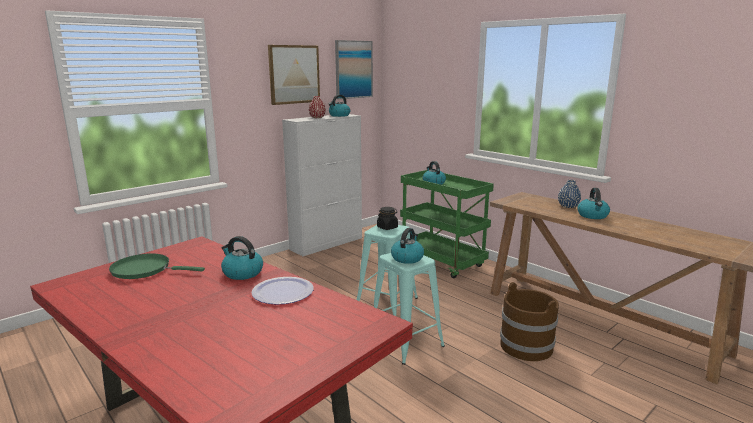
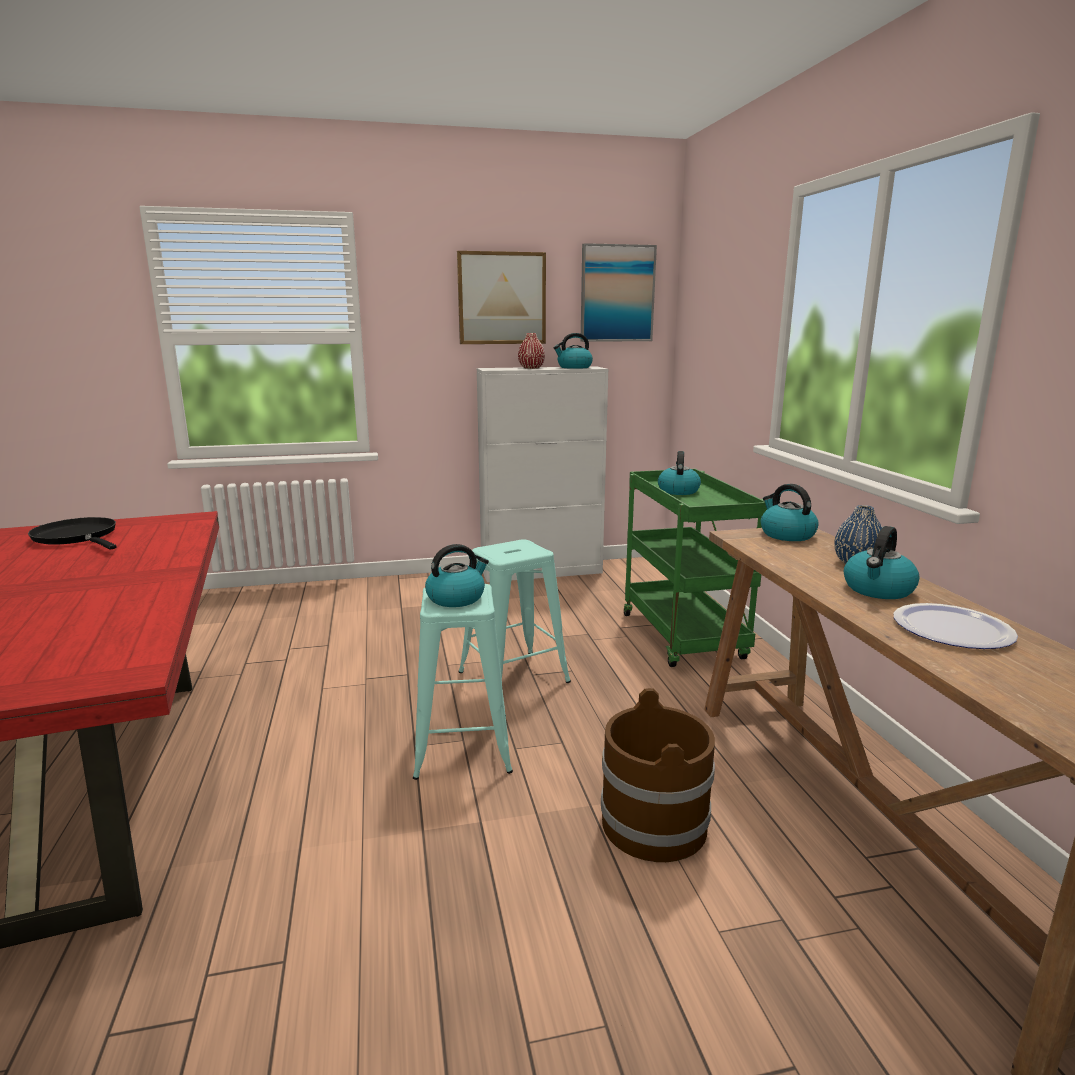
camera: 30 degrees right, 0 degrees up
green frying pan [109,253,205,279] -> black frying pan [28,517,116,550]
kettle [221,236,263,280] -> kettle moved to [761,484,819,541]
plate [251,277,314,305] -> plate moved to [893,603,1018,649]
black jar [377,207,398,230] -> none

